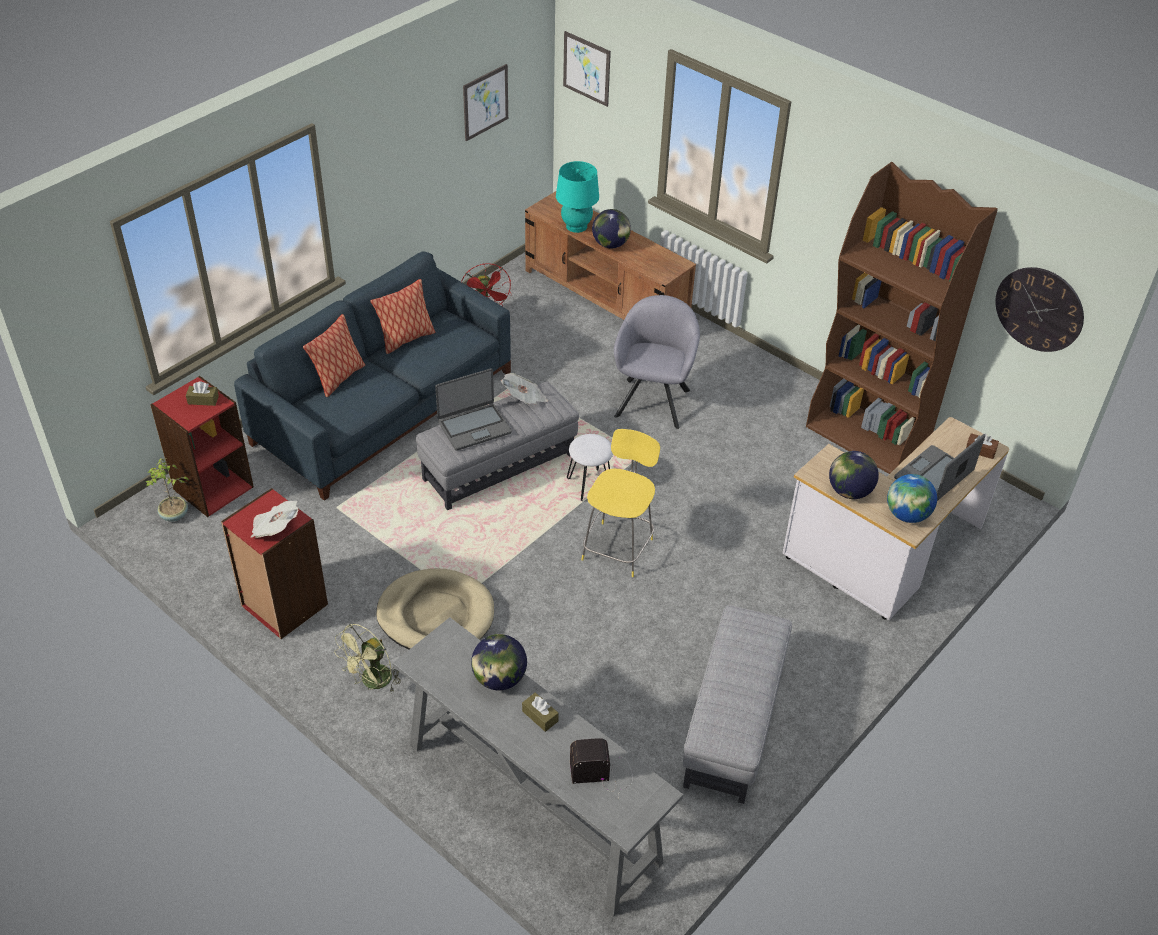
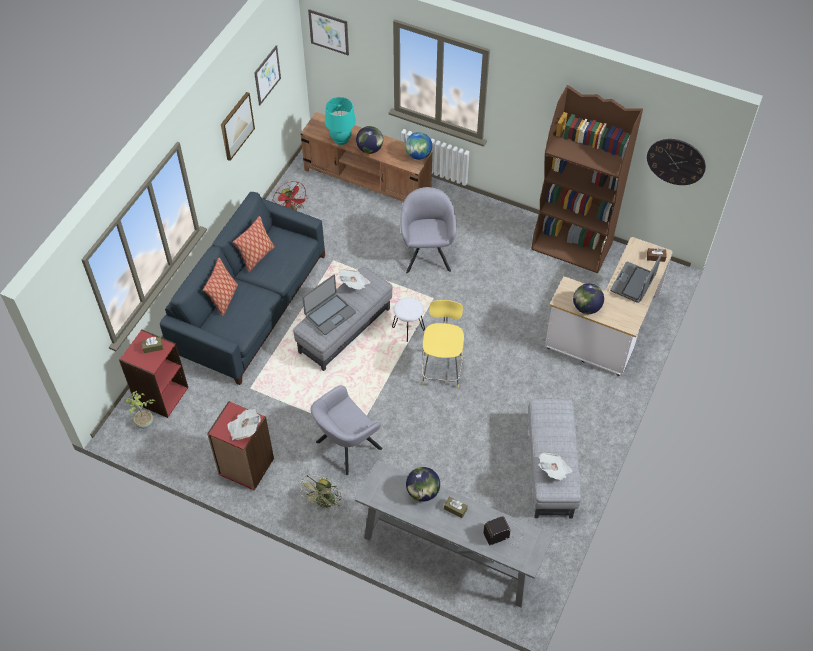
camera: 15 degrees left, 10 degrees up
beige dog bed [376,569,494,649] -> grey armchair [310,385,383,475]
globe [887,474,937,523] -> globe moved to [405,132,432,160]
none -> picture [221,92,255,161]
none -> newspaper [539,453,572,481]

